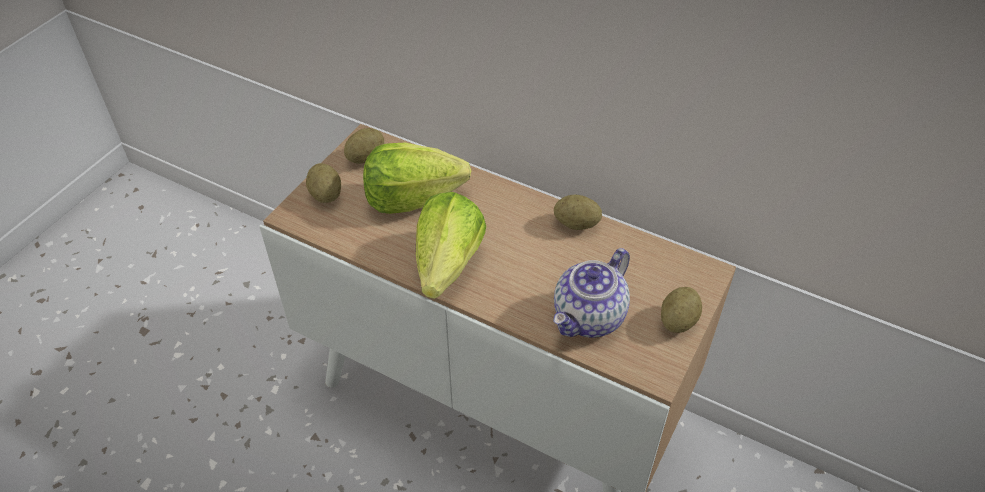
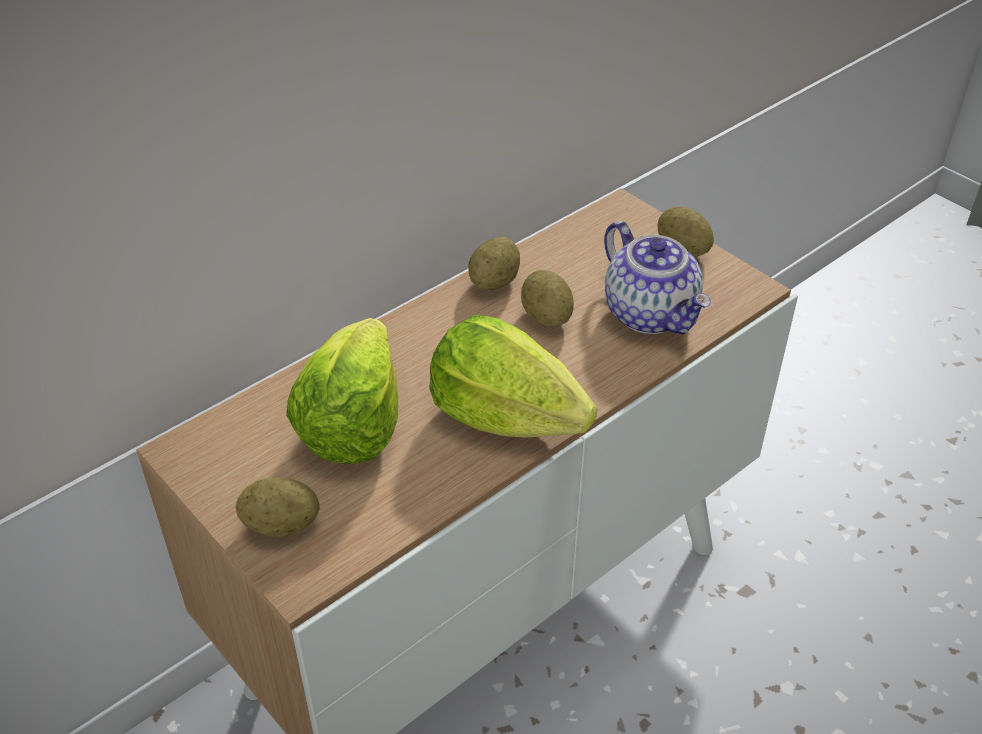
camera: 70 degrees left, 5 degrees down
potato [344,128,384,164] -> potato moved to [521,270,574,326]

